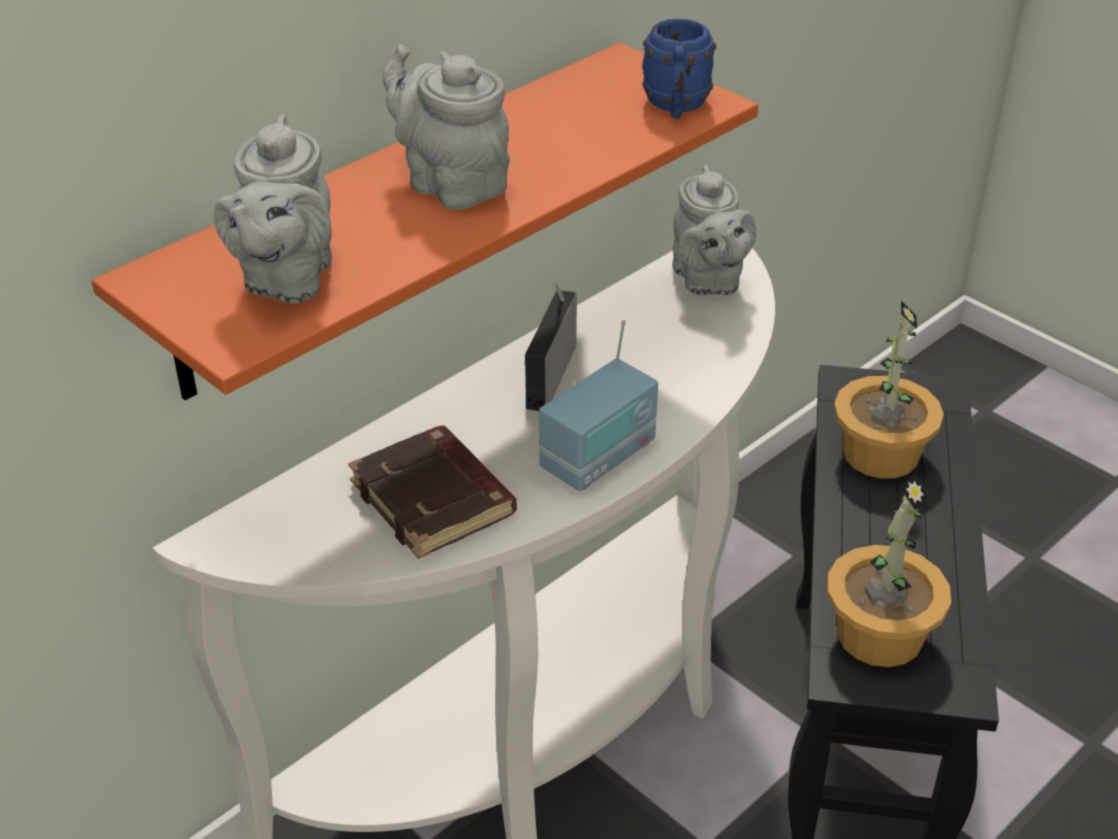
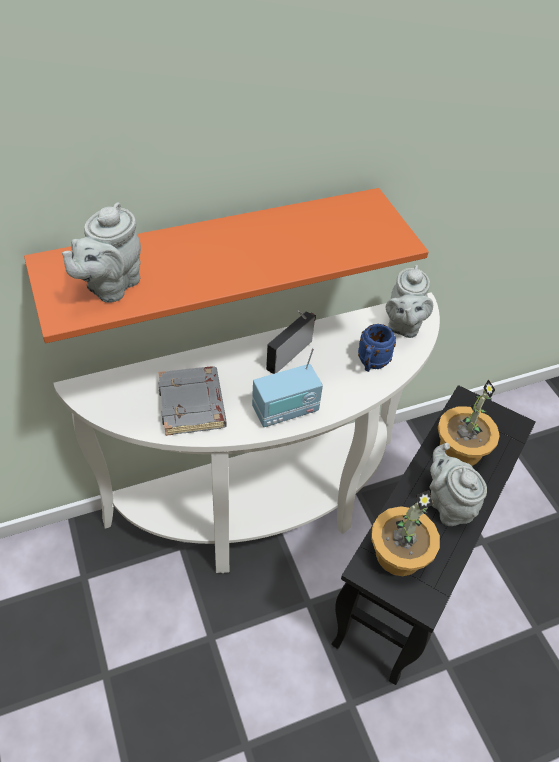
camera: 20 degrees right, 10 degrees up
brown book [348,425,517,559] -> grey book [158,366,227,436]
grey teapot [382,45,510,210] -> grey teapot moved to [429,443,487,526]
blue mug [642,18,716,118] -> blue mug moved to [358,324,396,372]

